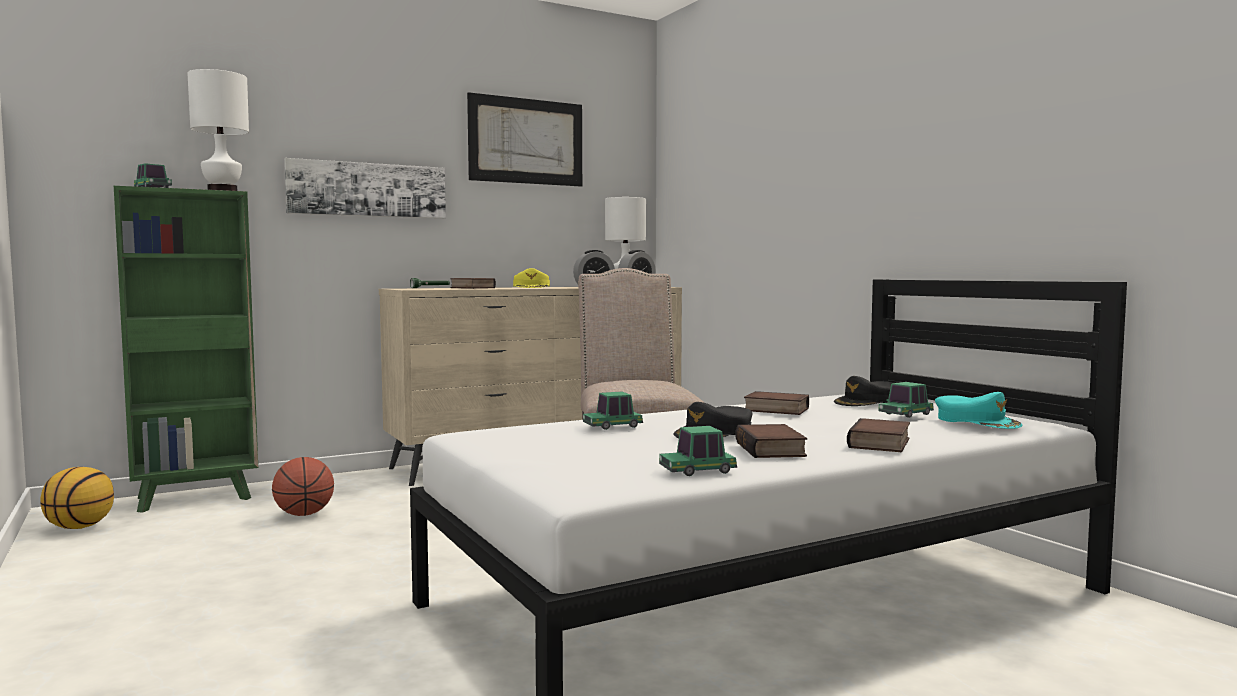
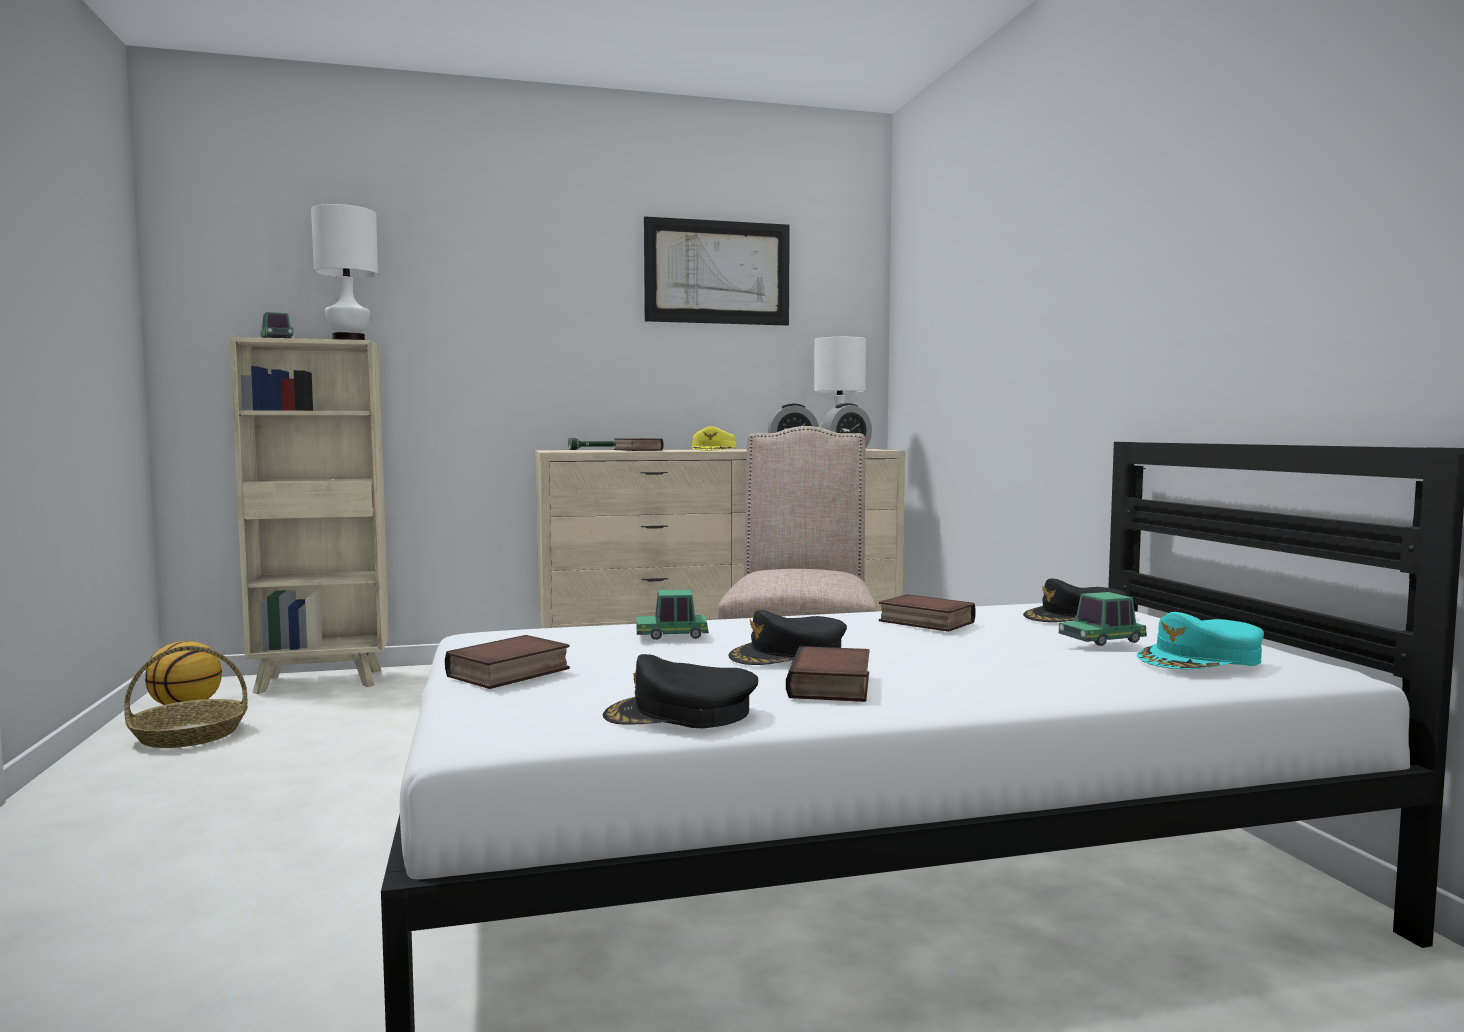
camera: 15 degrees right, 0 degrees up
green bookcase [114,186,258,513] -> beige bookcase [230,337,389,694]
basketball [272,457,334,516] -> none
picture [284,158,446,218] -> none
toy car [659,426,737,476] -> black cap [603,654,758,728]
book [847,418,910,452] -> book moved to [445,635,570,689]
turquoise cap [935,392,1023,429] -> turquoise cap turned 90 degrees clockwise [1137,612,1264,669]
none -> basket [124,646,248,748]

